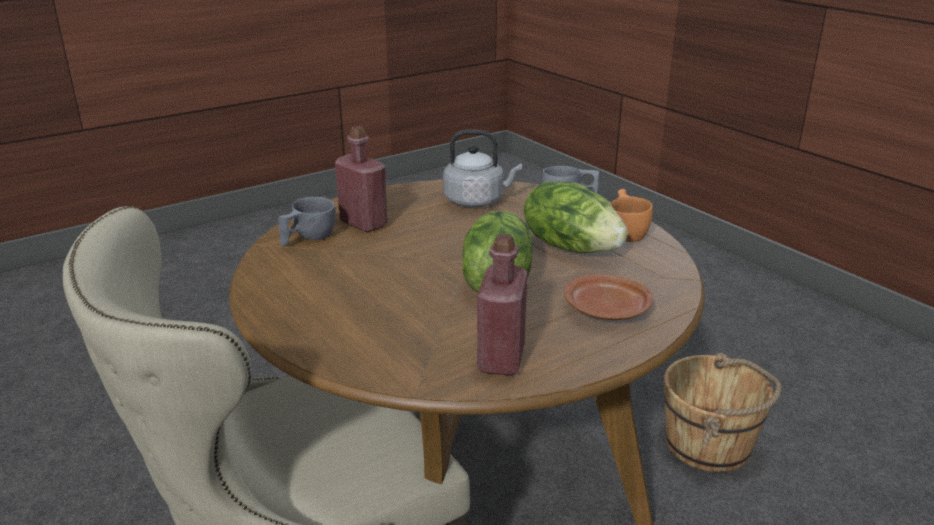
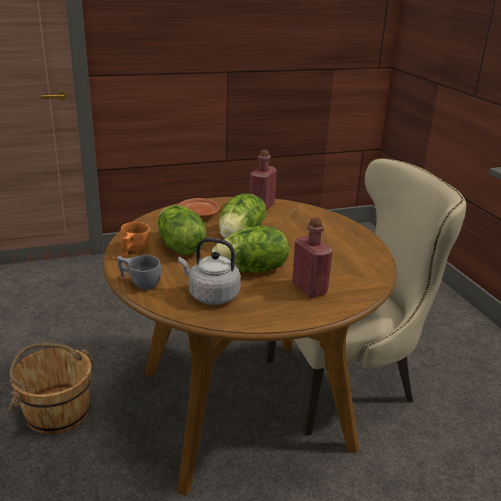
camera: 165 degrees left, 0 degrees up
grey cup [279,197,335,245] -> none
none -> lettuce [212,226,289,273]

